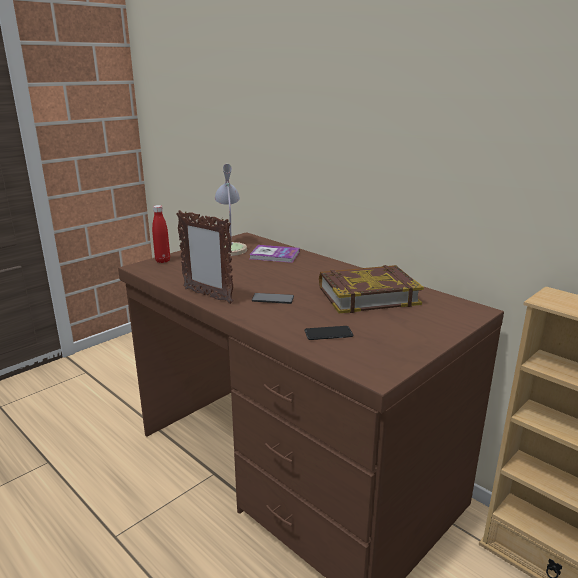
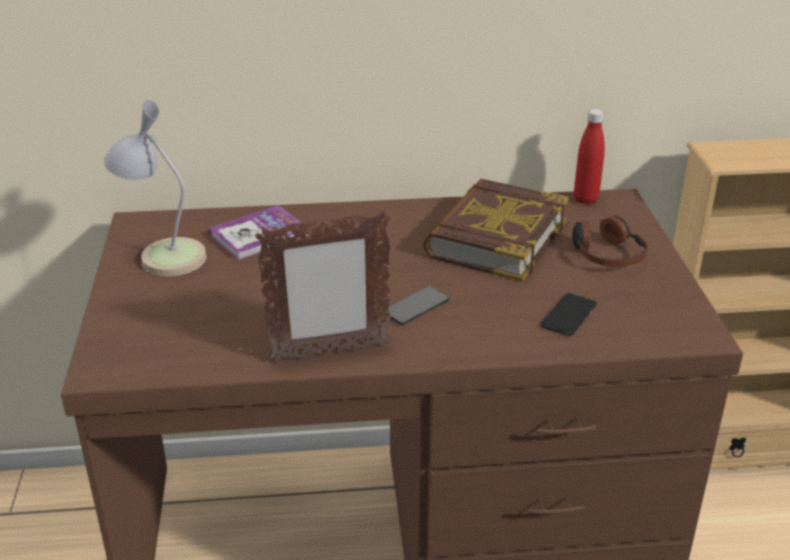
camera: 50 degrees left, 10 degrees up
red bottle [152,205,170,263] -> red bottle moved to [574,109,605,204]
none -> headphones [572,216,648,267]

